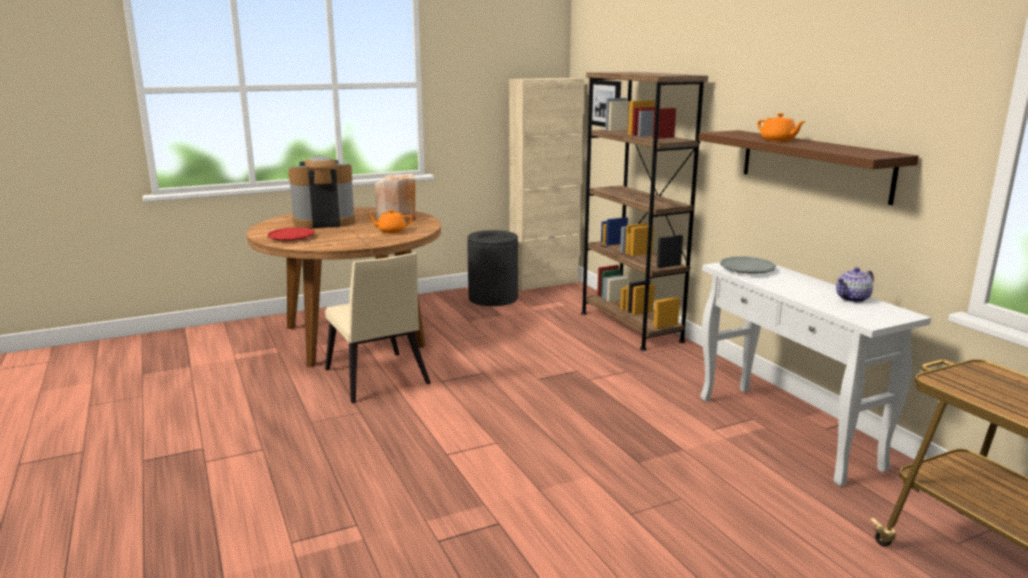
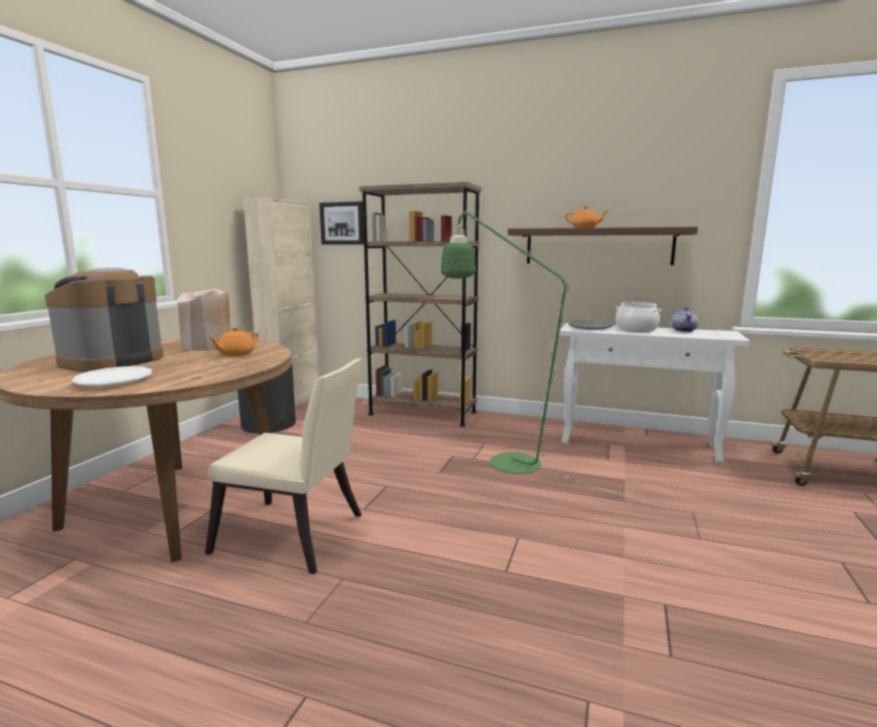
camera: 45 degrees left, 5 degrees down
red plate [268,227,315,241] -> white plate [71,366,152,387]
none -> green floor lamp [441,210,661,507]
none -> cooking pot [616,302,662,332]

